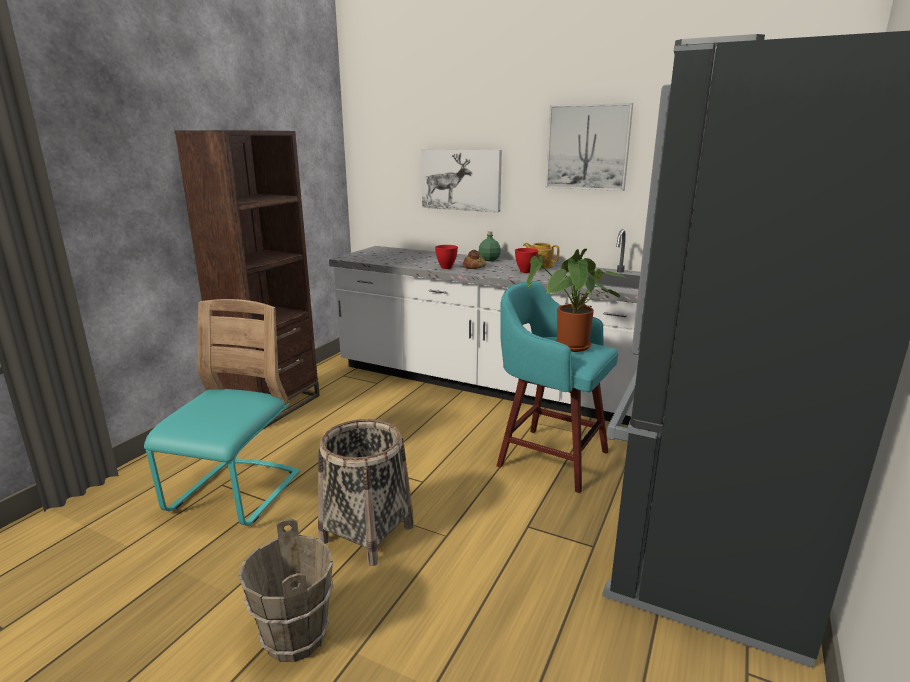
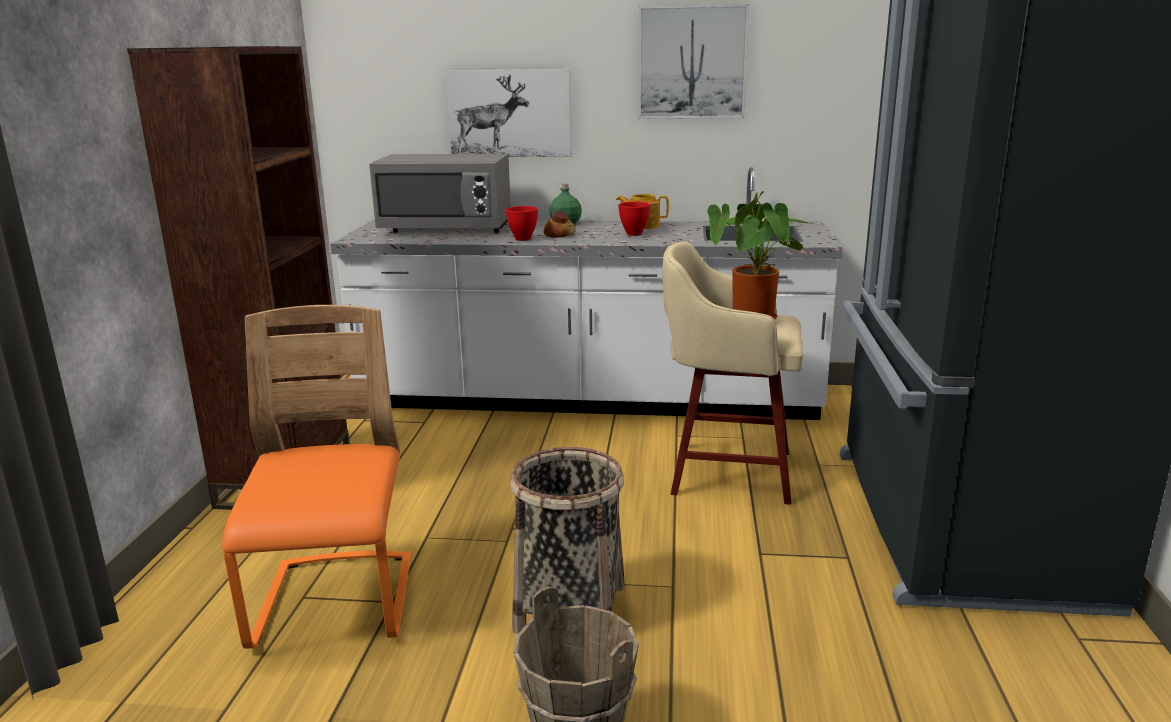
camera: 20 degrees left, 0 degrees up
turquoise chair [144,299,300,526] -> orange chair [222,305,411,649]
turquoise stool [497,281,618,493] -> beige stool [662,241,804,505]
none -> grey microwave [369,154,511,233]

